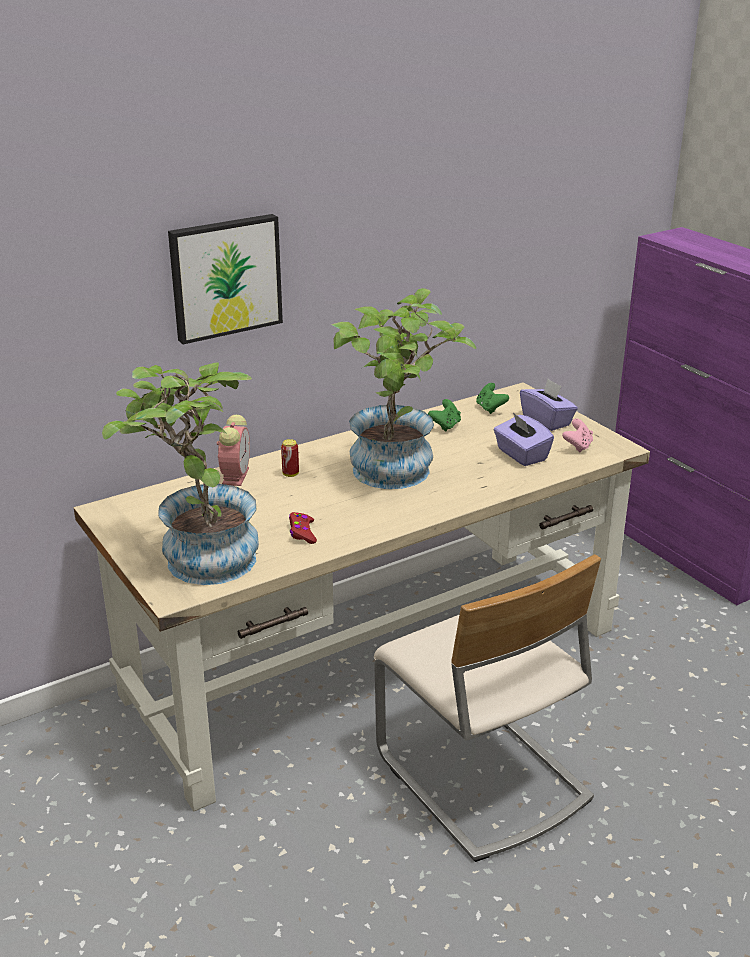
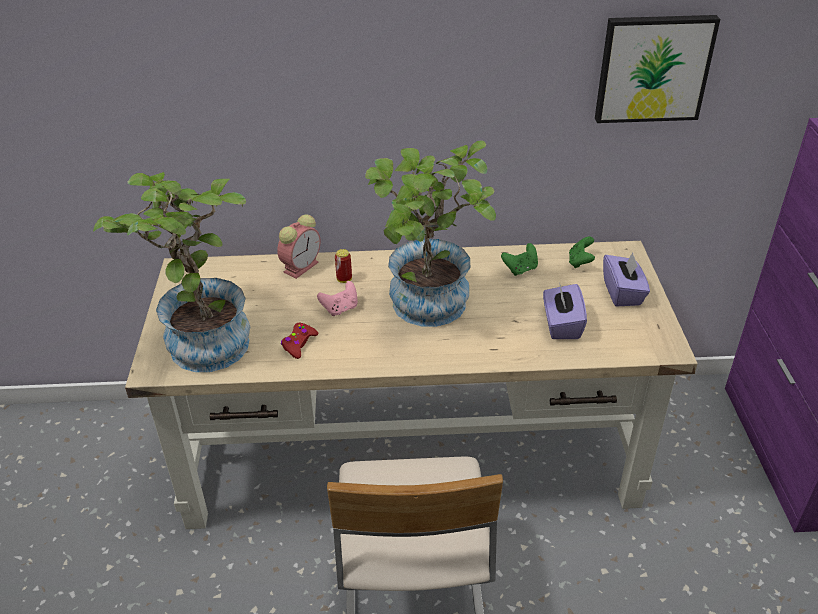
camera: 30 degrees right, 10 degrees up
picture [168,214,283,344] -> picture moved to [595,15,720,123]
pink game controller [562,418,593,452] -> pink game controller moved to [317,281,358,316]

